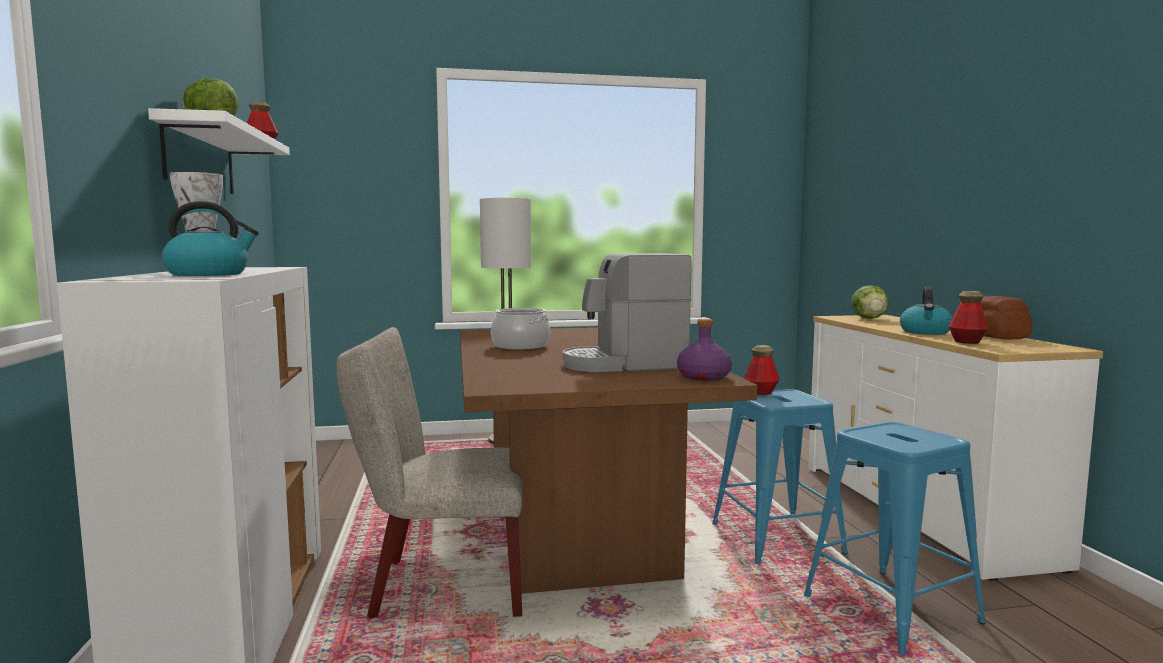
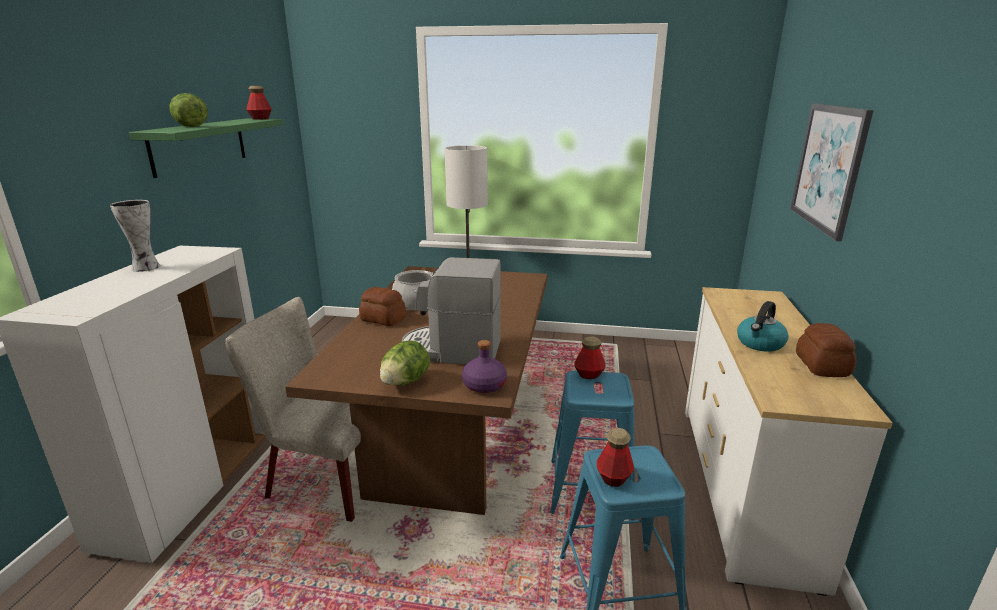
camera: 20 degrees right, 15 degrees up
white shelf [148,108,290,194] -> green shelf [129,119,283,178]
kettle [162,201,259,276] -> none
lettuce [851,285,889,319] -> lettuce moved to [380,341,430,386]
bottle [948,291,988,344] -> bottle moved to [597,428,634,487]
none -> bread [359,287,406,326]
none -> picture [791,103,873,241]

